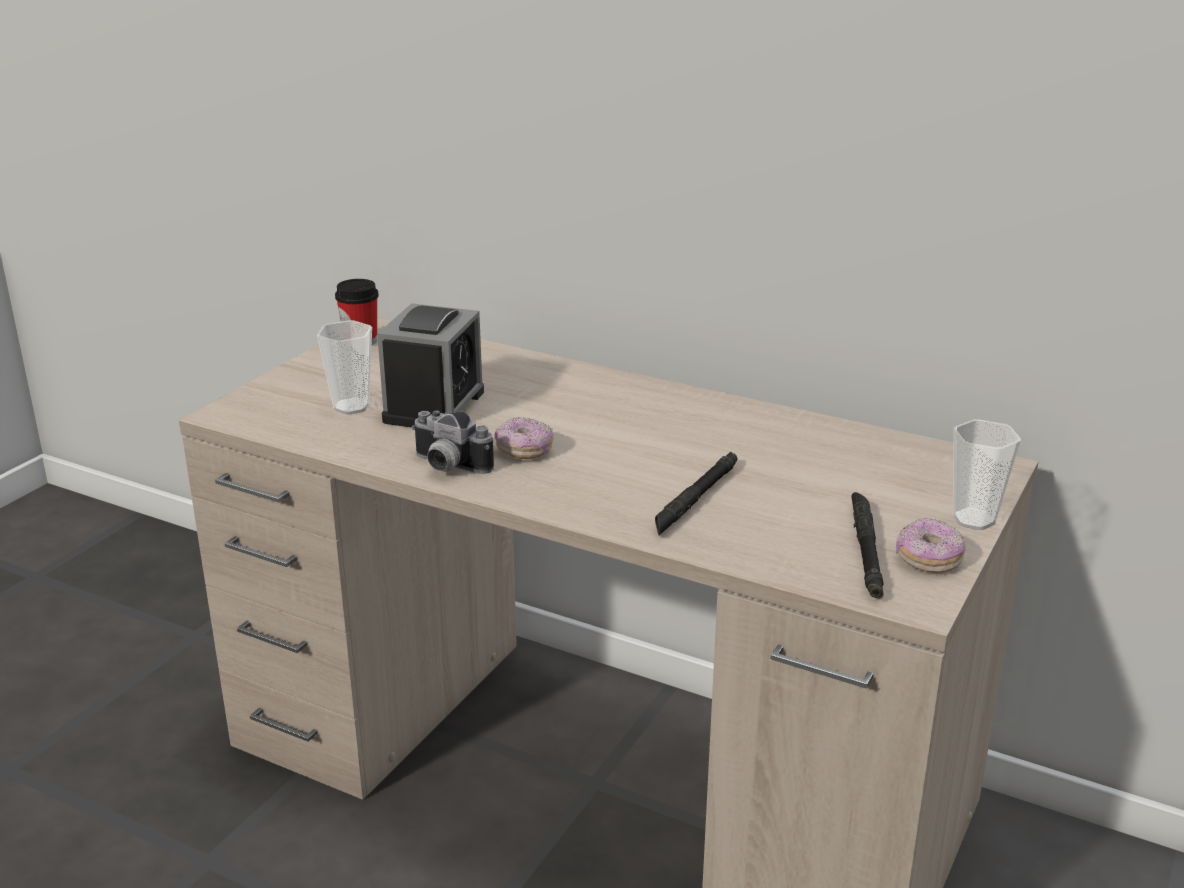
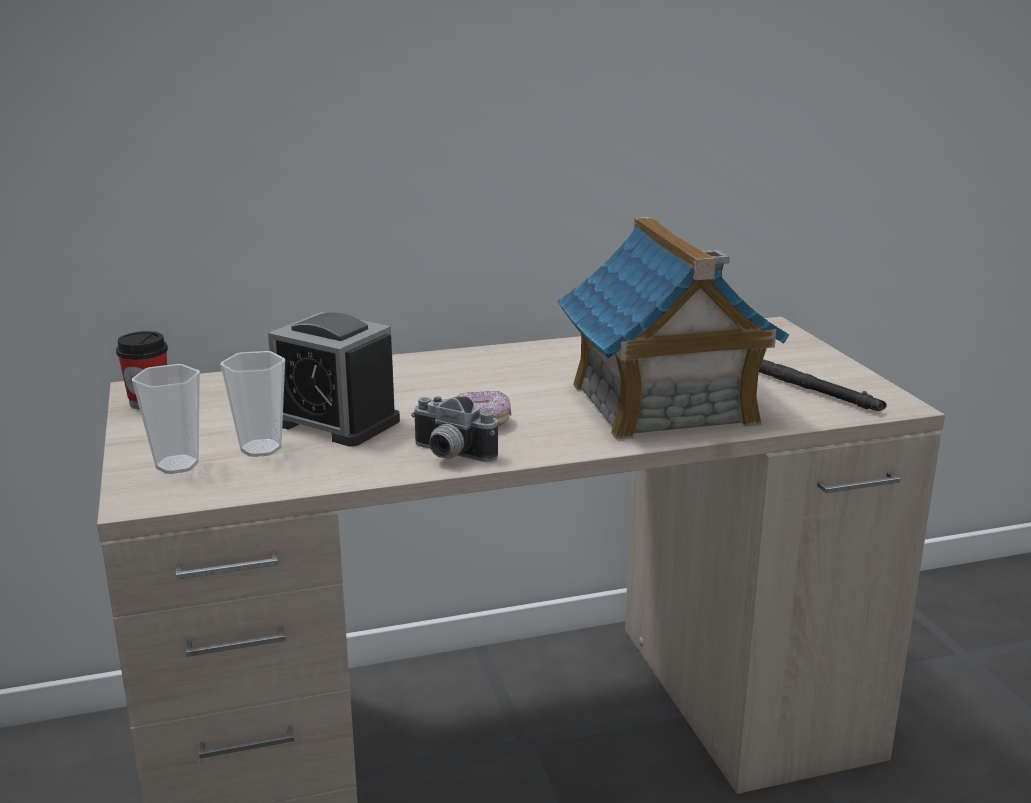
camera: 45 degrees left, 5 degrees down
alarm clock [377,303,484,428] -> alarm clock turned 150 degrees clockwise [268,312,400,446]
camera [412,411,494,474] -> camera turned 45 degrees clockwise [411,396,498,462]
black flashlight [655,452,738,535] -> toy house [558,217,789,439]
donut [896,517,965,573] -> none
cup [953,419,1021,530] -> cup moved to [132,364,200,474]

